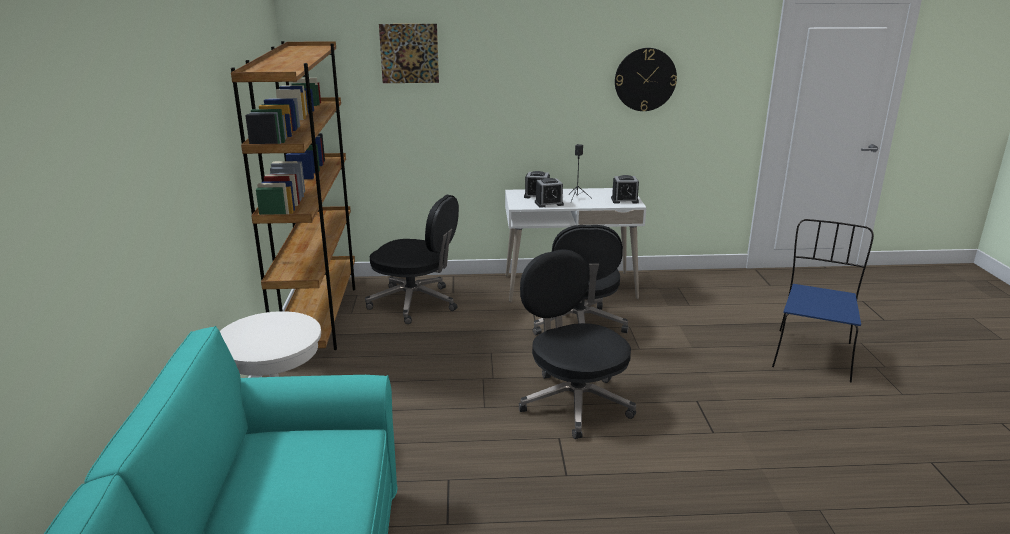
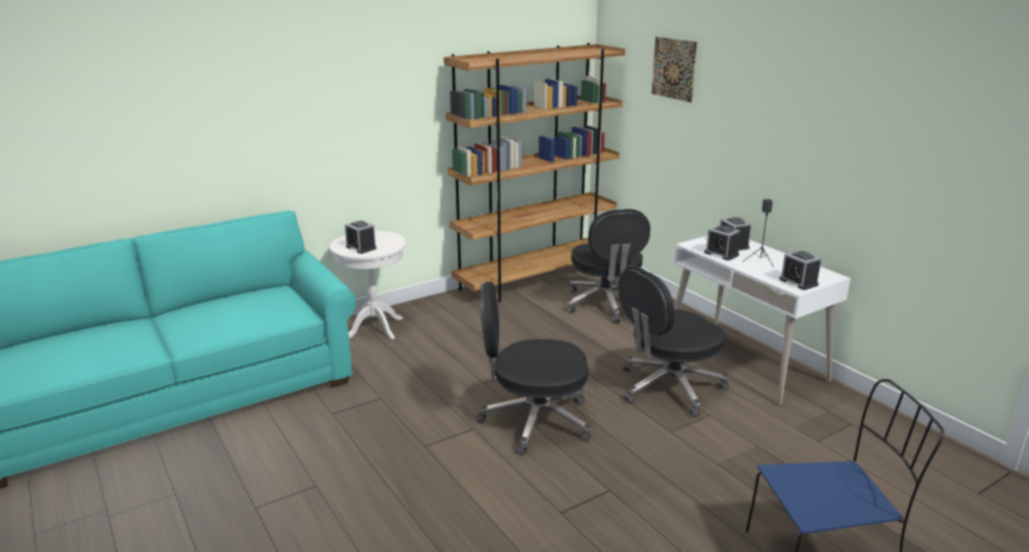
camera: 60 degrees right, 0 degrees up
black office chair [519,249,636,439] -> black office chair turned 120 degrees counterclockwise [476,281,591,455]
wall clock [615,48,677,111] -> none
none -> alarm clock [345,220,377,254]

